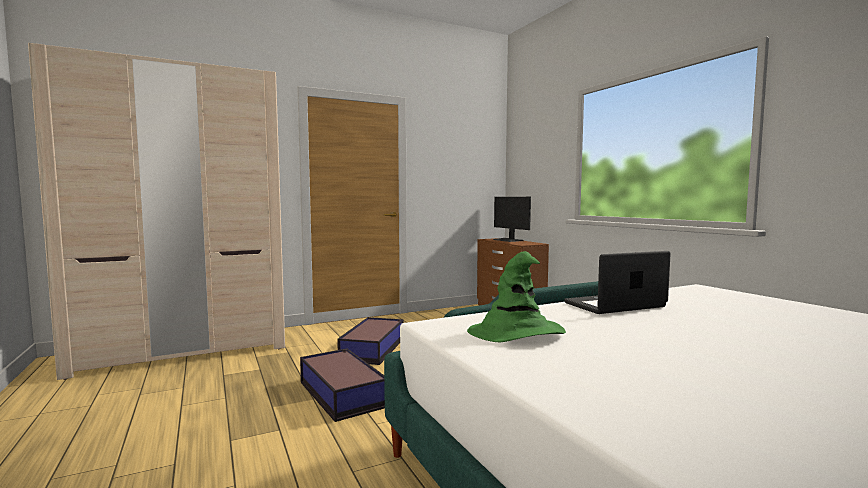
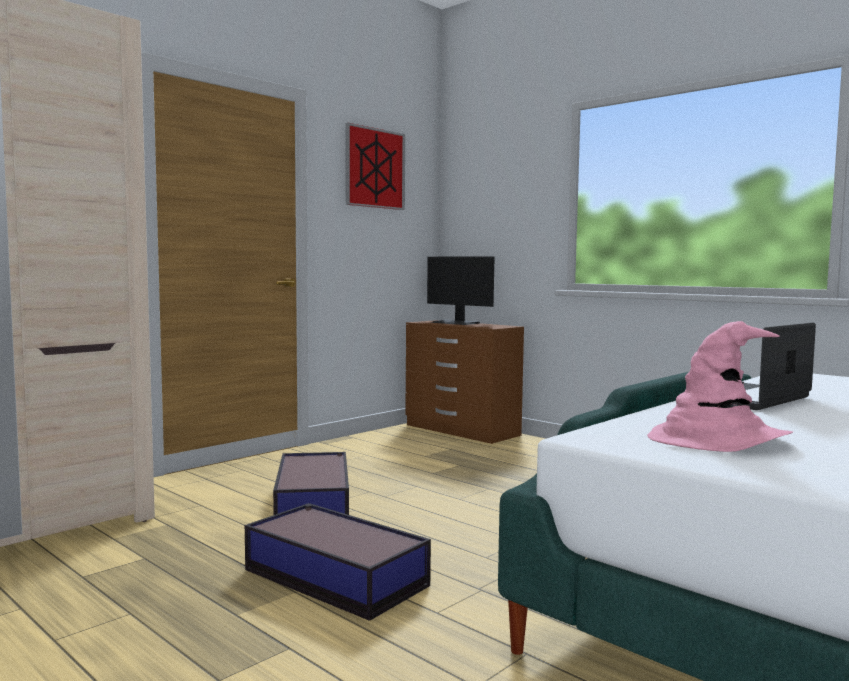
camera: 20 degrees left, 0 degrees up
green hat [467,251,566,342] -> pink hat [647,321,793,452]
none -> picture [346,123,405,210]

